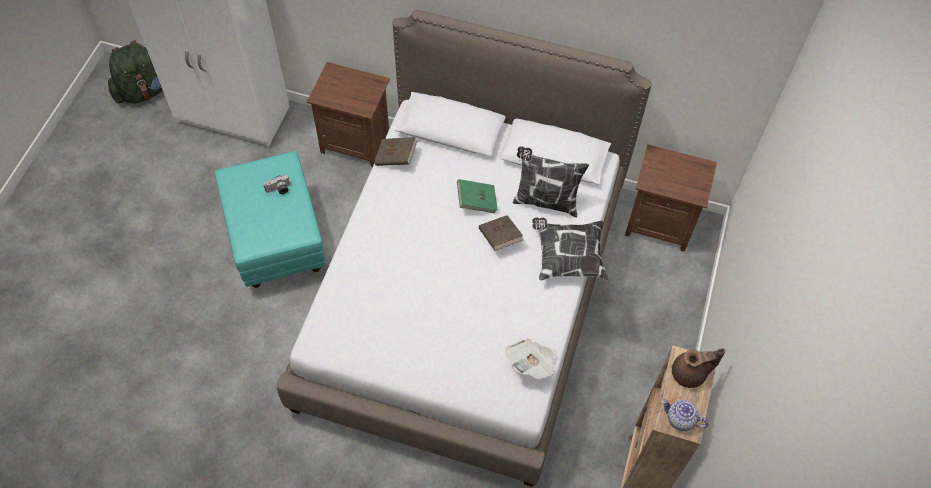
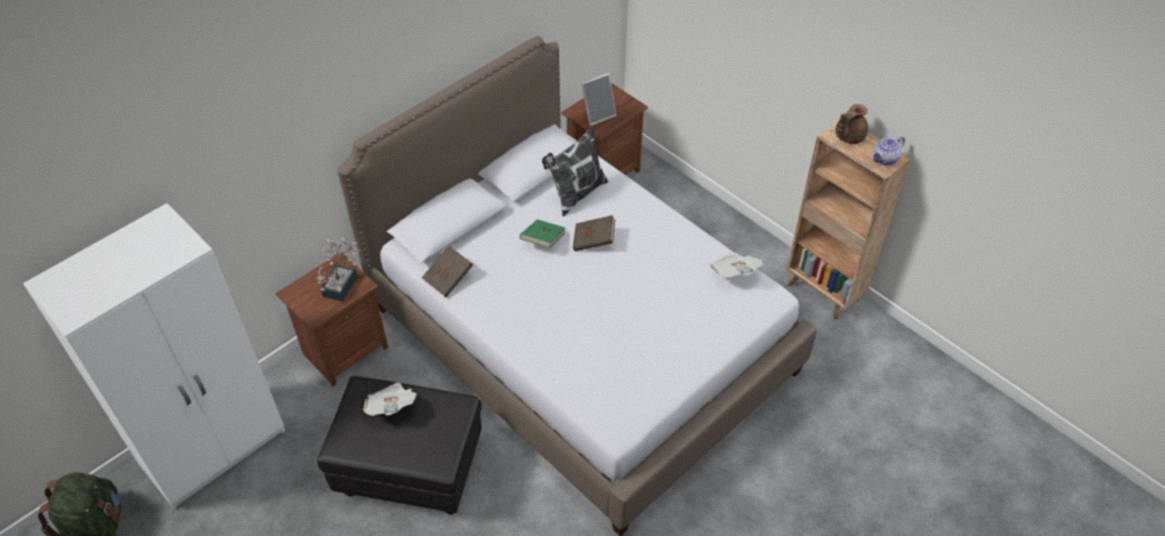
camera: 60 degrees left, 10 degrees down
turquoise ottoman [215,151,325,288] -> black ottoman [317,376,482,515]
camera [264,175,290,194] -> newspaper [363,383,417,416]
pillow [532,218,609,280] -> none
brown teapot [672,348,725,388] -> brown teapot turned 150 degrees counterclockwise [835,104,868,144]
none -> potted plant [317,237,361,302]
none -> picture frame [581,73,617,126]

